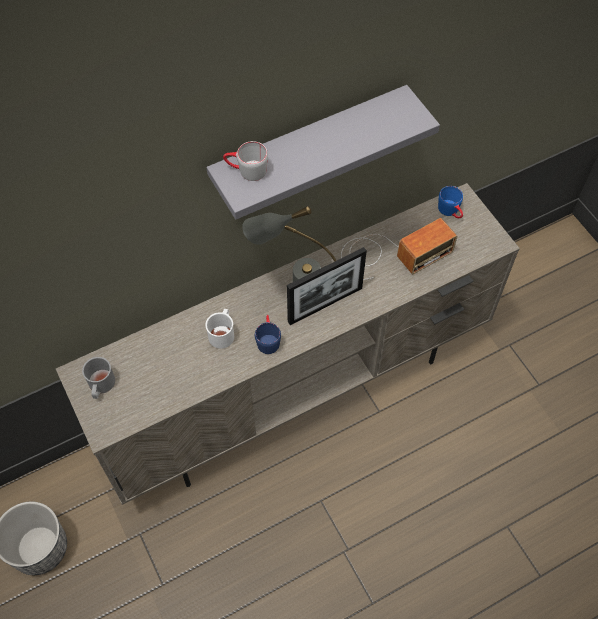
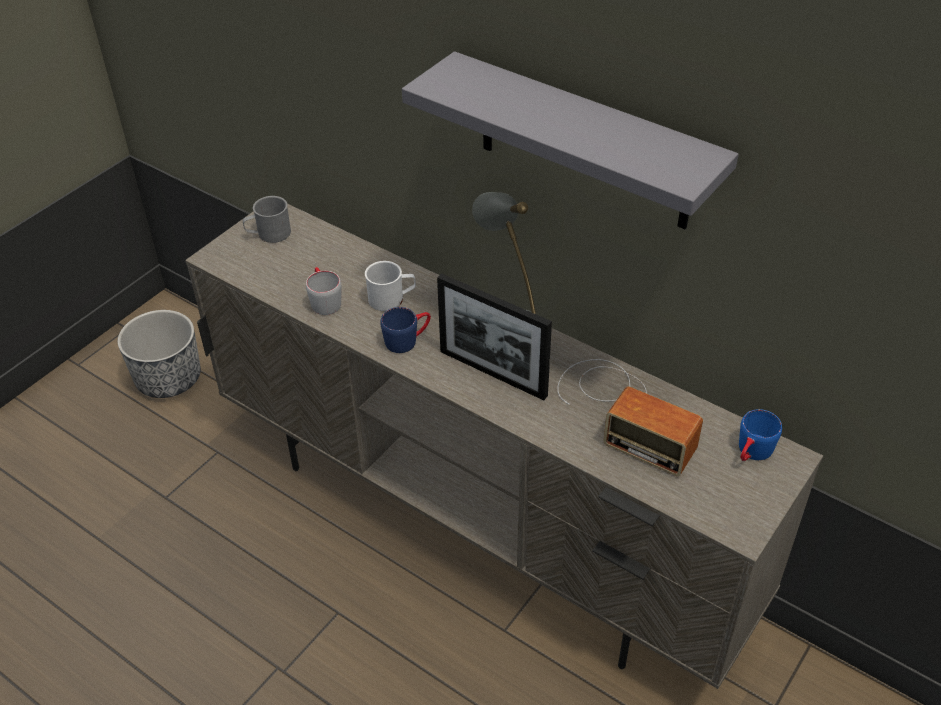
camera: 65 degrees right, 15 degrees down
grey mug [223,141,268,181] -> grey mug moved to [306,267,341,315]

